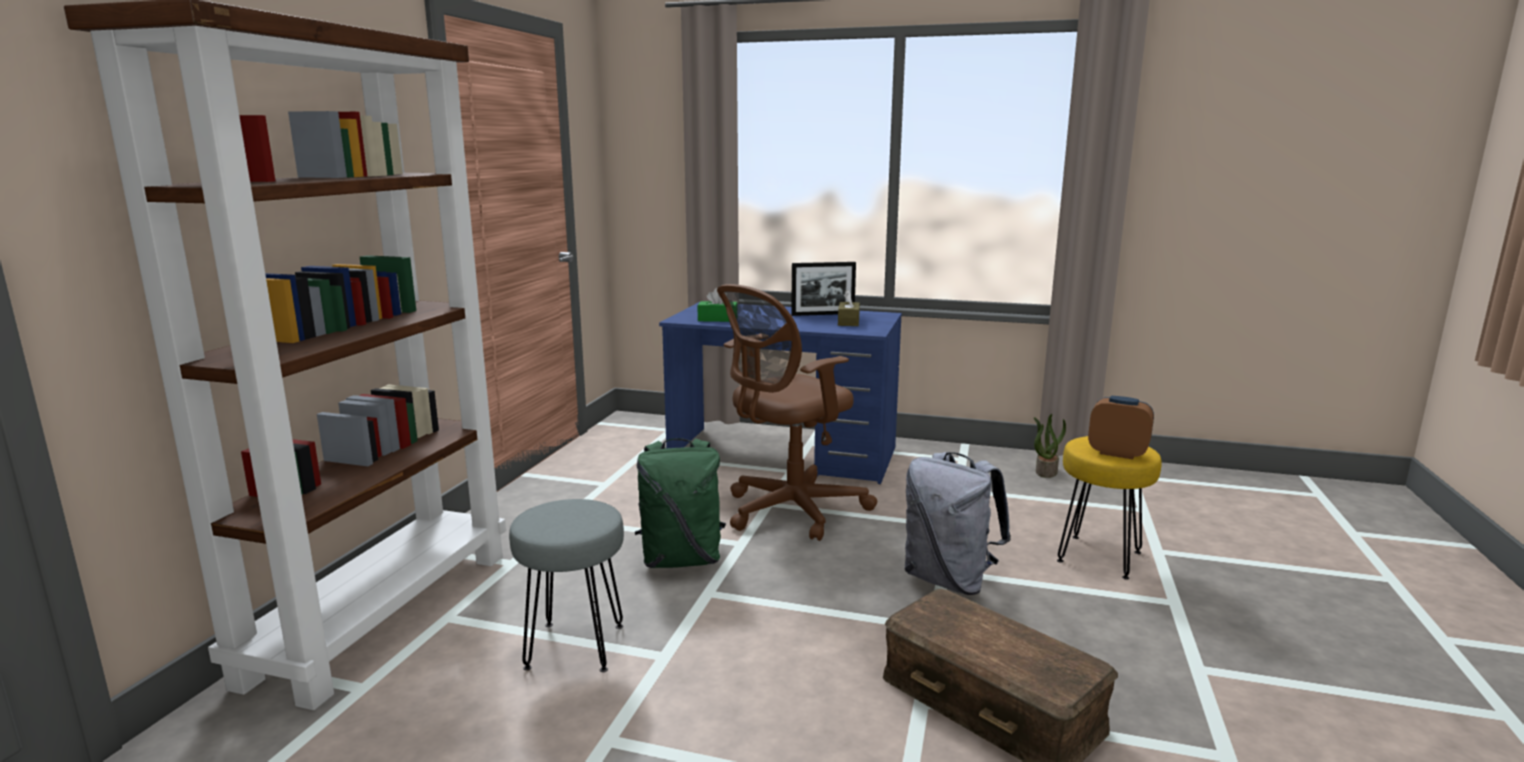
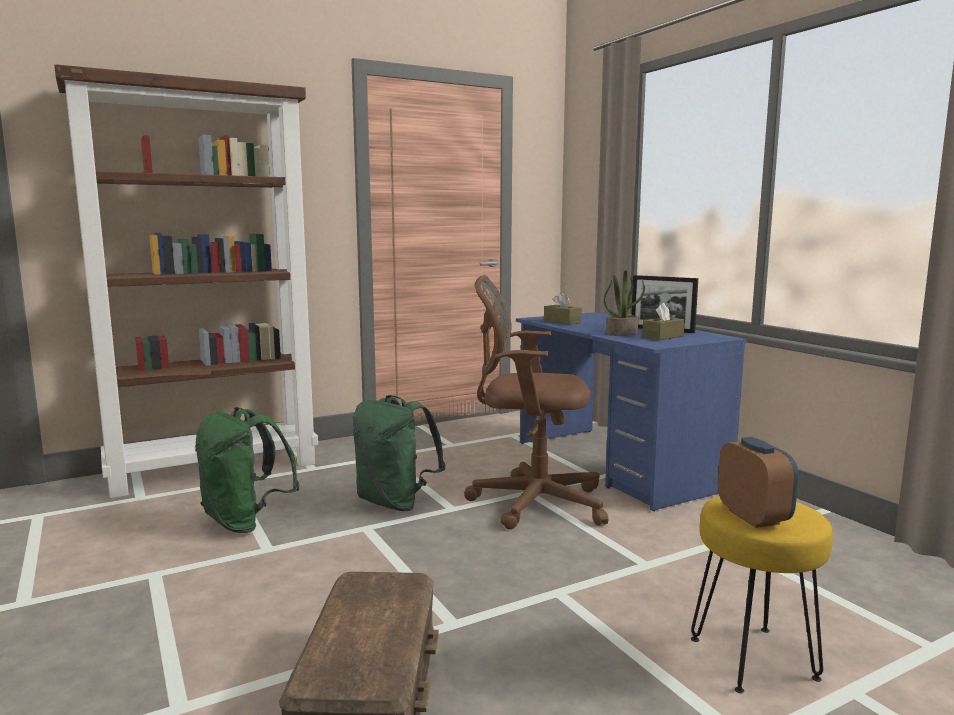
camera: 45 degrees right, 5 degrees down
grey stool [509,499,624,672] -> green backpack [195,407,300,533]
green tissue box [697,288,737,322] -> brown tissue box [544,292,582,325]
grey backpack [905,452,1011,595] -> none
potted plant [1034,414,1066,478] -> potted plant moved to [604,270,645,336]

